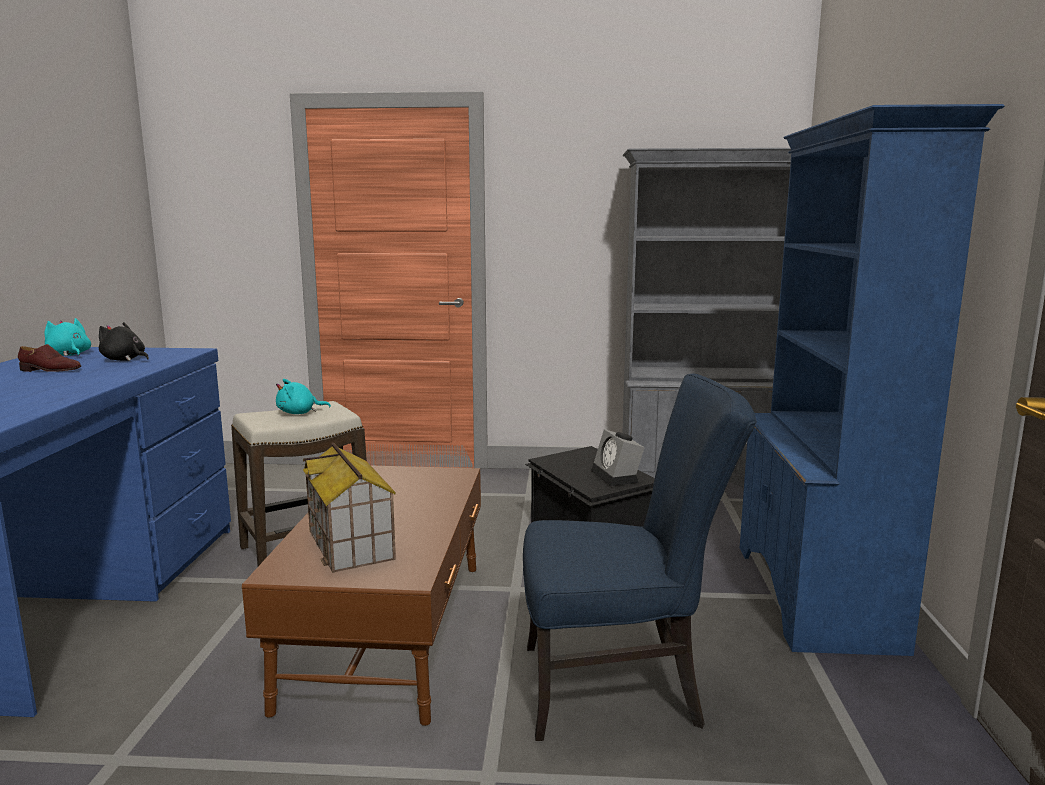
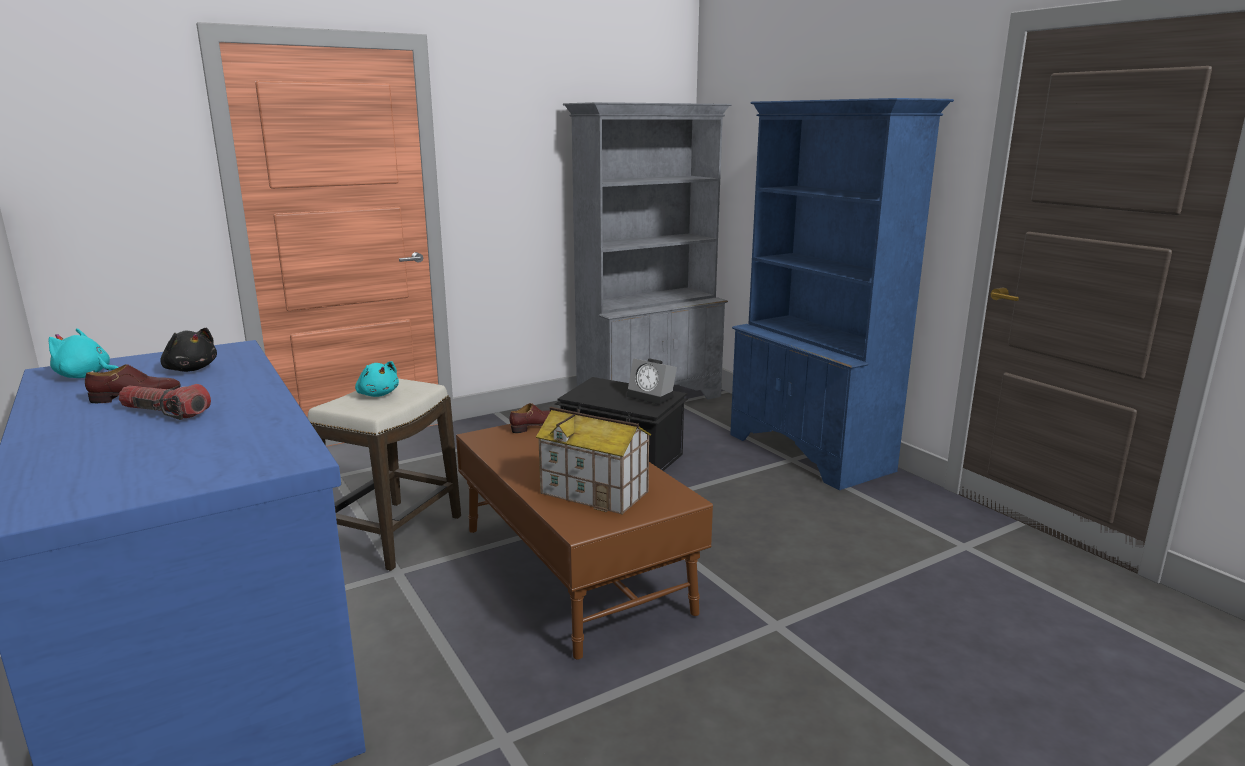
camera: 35 degrees left, 5 degrees up
black plush toy [99,322,149,361] -> black plush toy turned 135 degrees counterclockwise [161,328,217,372]
turquoise plush toy [276,379,331,414] -> turquoise plush toy turned 75 degrees counterclockwise [355,361,399,397]
blue chair [523,373,757,741] -> none
none -> flashlight [119,384,211,420]
none -> brown shoe [509,403,550,433]

